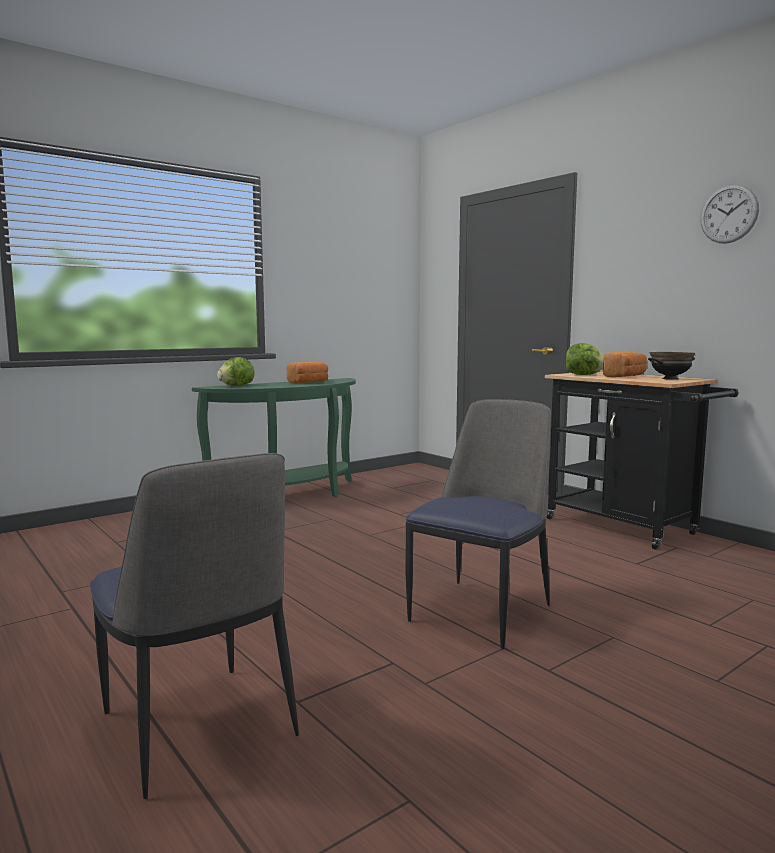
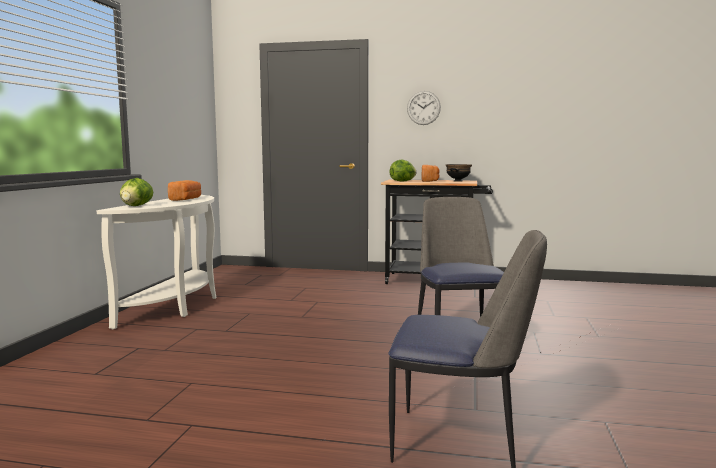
camera: 40 degrees left, 0 degrees up
green console table [192,378,356,497] -> white console table [96,195,216,329]
wall clock [700,184,759,244] -> wall clock moved to [407,91,441,125]

